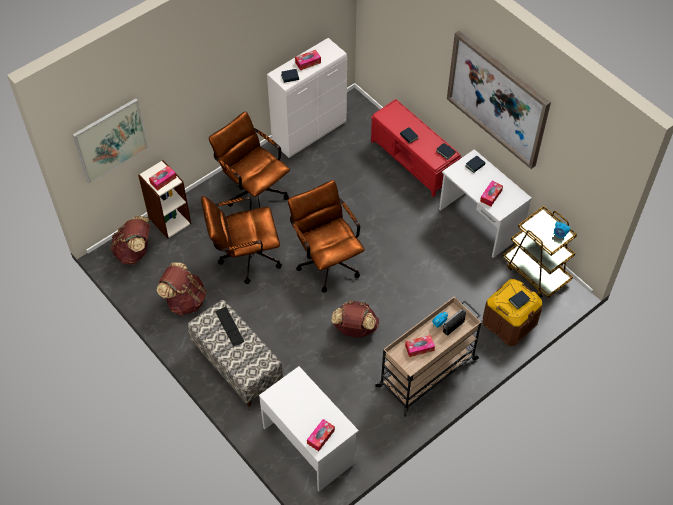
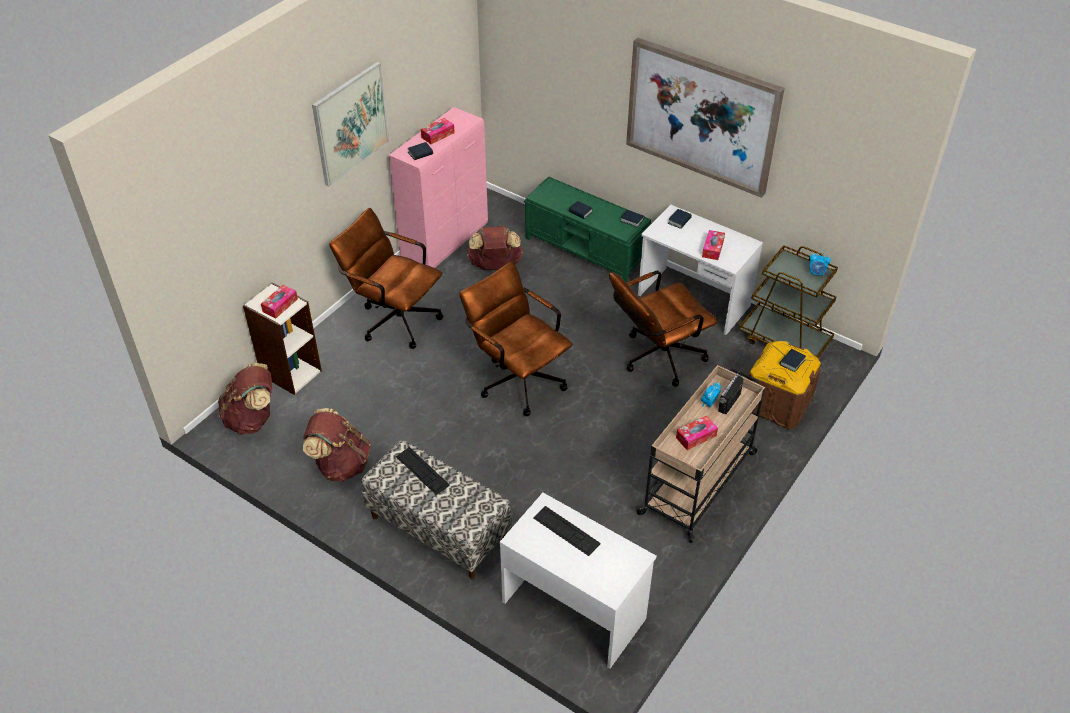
camera: 15 degrees left, 10 degrees down
picture [72,98,149,183] -> picture moved to [312,62,390,187]
brown office chair [201,196,282,284] -> brown office chair moved to [609,270,717,387]
white cabinet [267,38,347,158] -> pink cabinet [389,107,488,268]
tissue box [307,419,335,451] -> none
brown backpack [331,300,379,338] -> brown backpack moved to [467,225,523,270]
red bench [371,99,461,197] -> green bench [524,176,652,283]
none -> keyboard [534,506,601,556]

